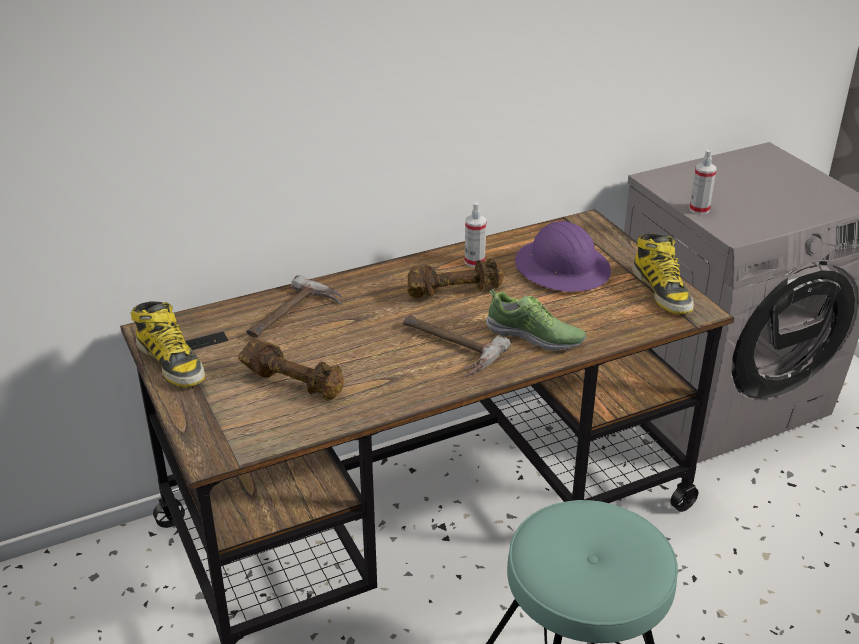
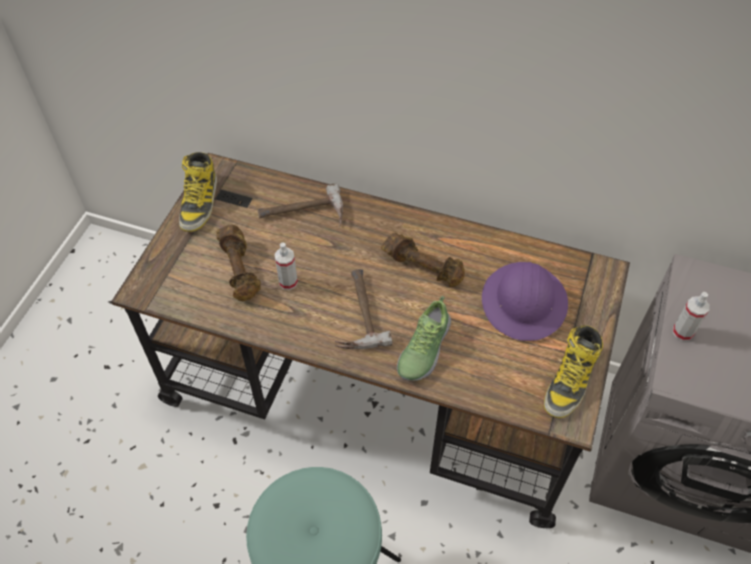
camera: 45 degrees right, 20 degrees up
spray bottle [465,202,487,267] -> spray bottle moved to [274,243,298,290]
shoe [486,289,586,351] -> shoe turned 45 degrees clockwise [397,296,451,381]

